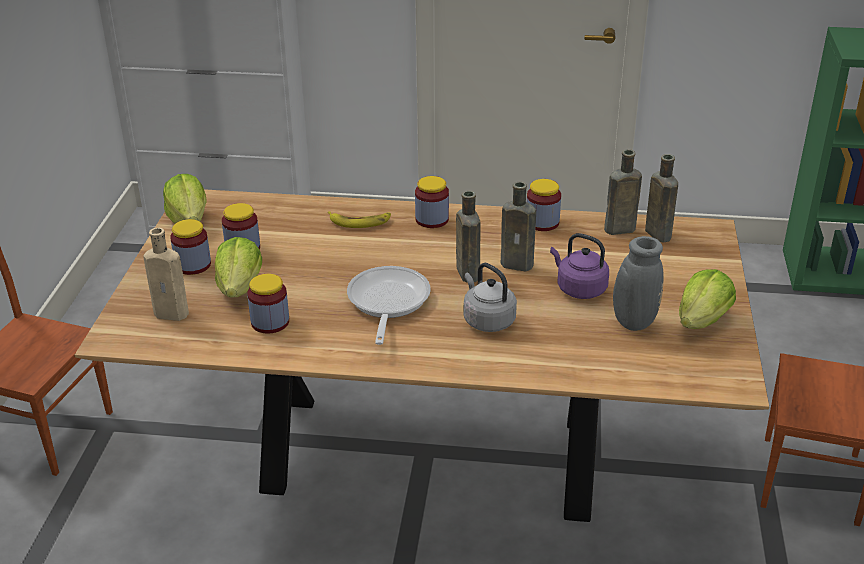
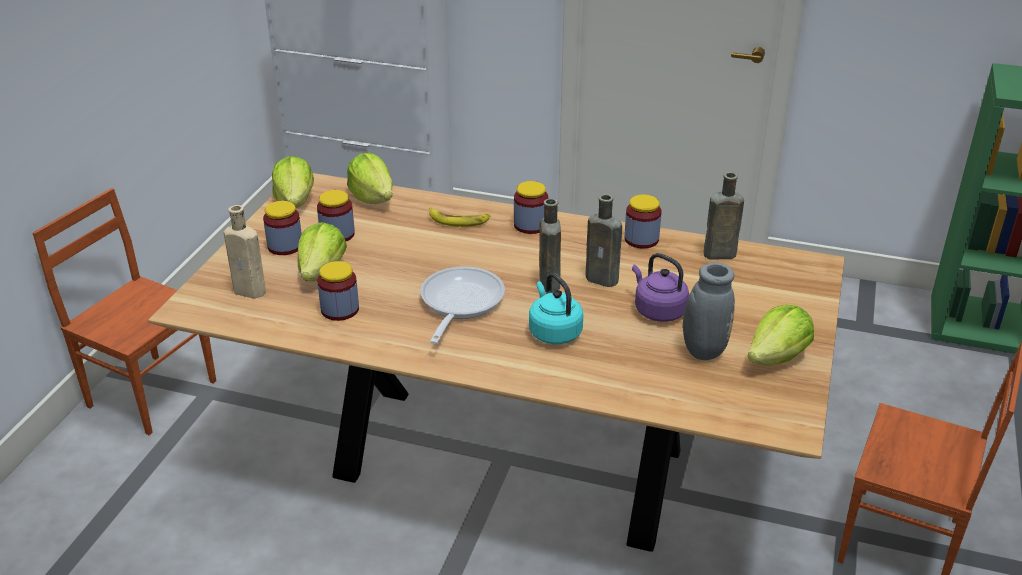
camera: 10 degrees right, 0 degrees up
grey kettle [464,263,517,332] -> turquoise kettle [529,273,583,344]
brown bottle [645,154,678,243] -> none
none -> lettuce [347,153,392,204]

